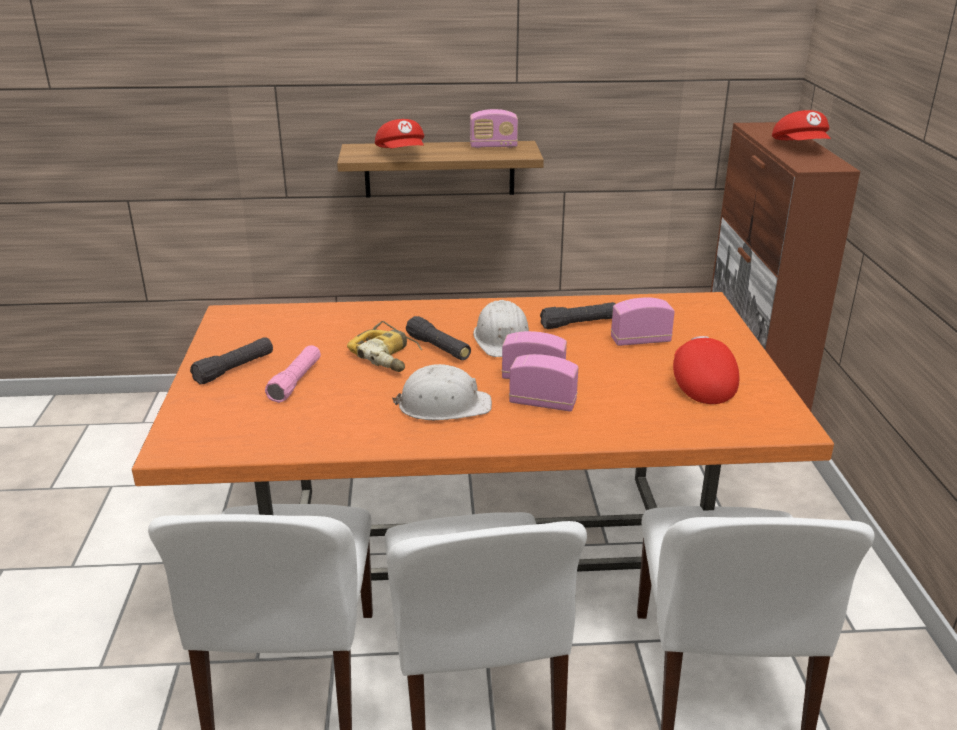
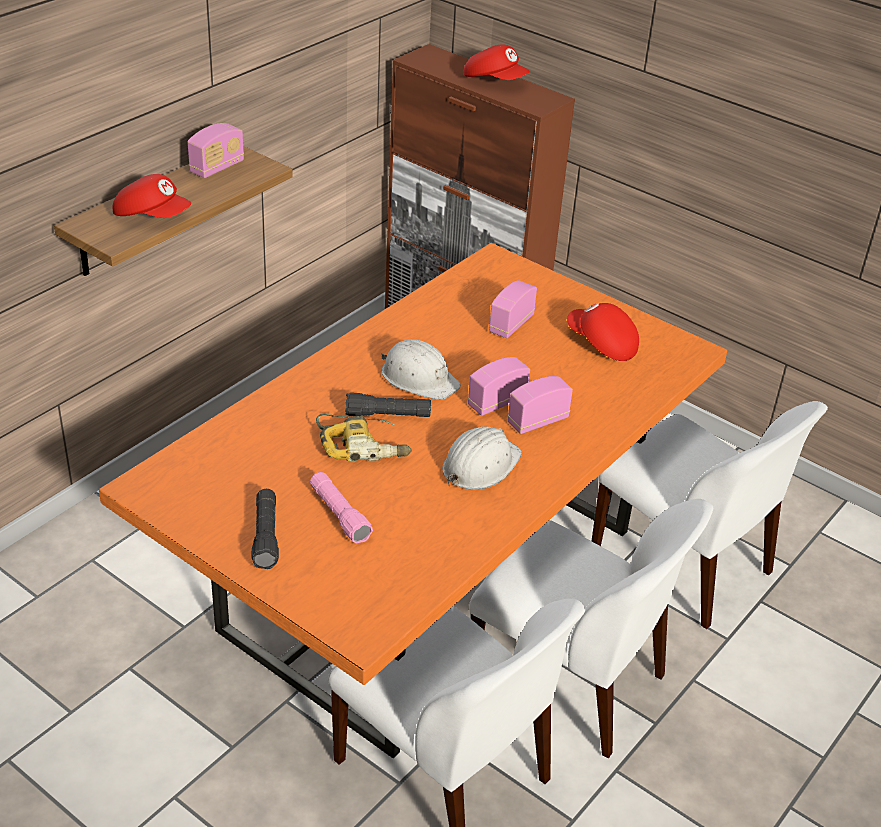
camera: 50 degrees left, 10 degrees up
black flashlight [540,302,616,329] -> none

